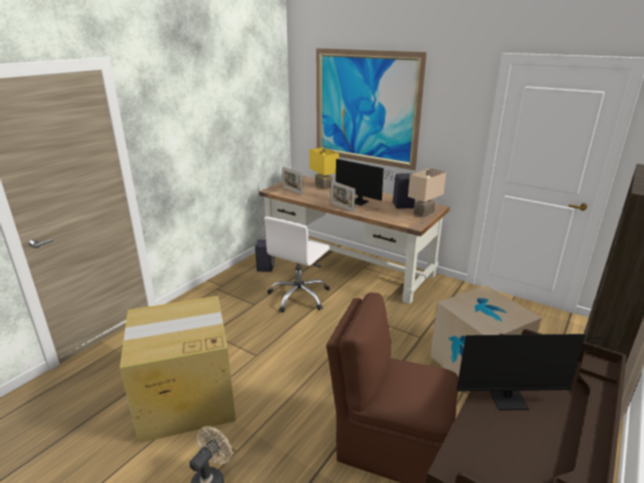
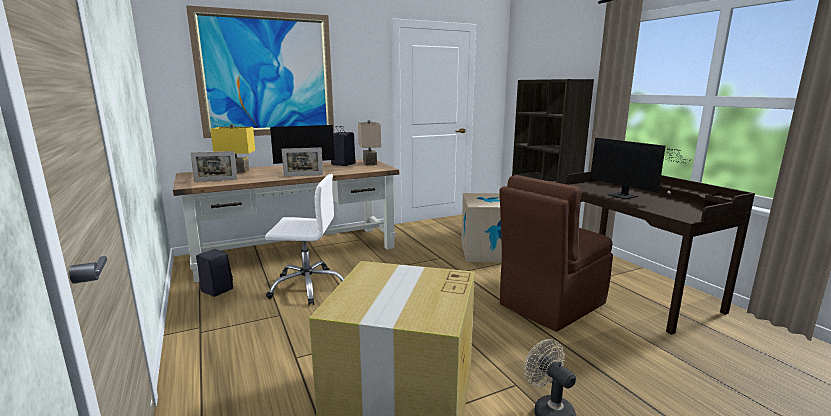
camera: 60 degrees left, 10 degrees down
white office chair [264,216,330,312] -> white office chair turned 60 degrees counterclockwise [265,174,344,306]
monitor [457,334,614,410] -> monitor turned 120 degrees clockwise [590,138,691,199]

